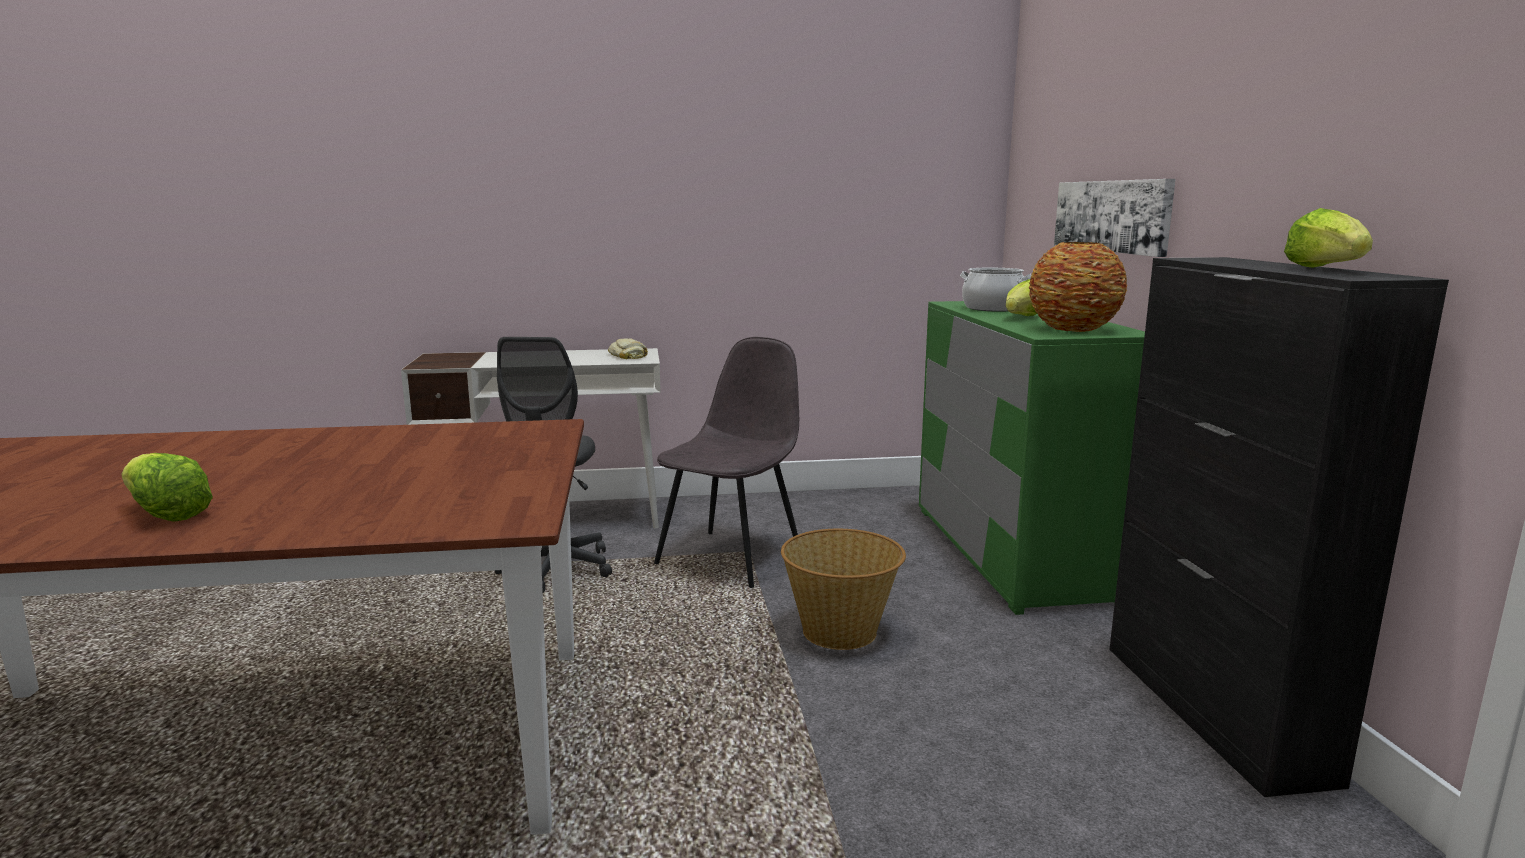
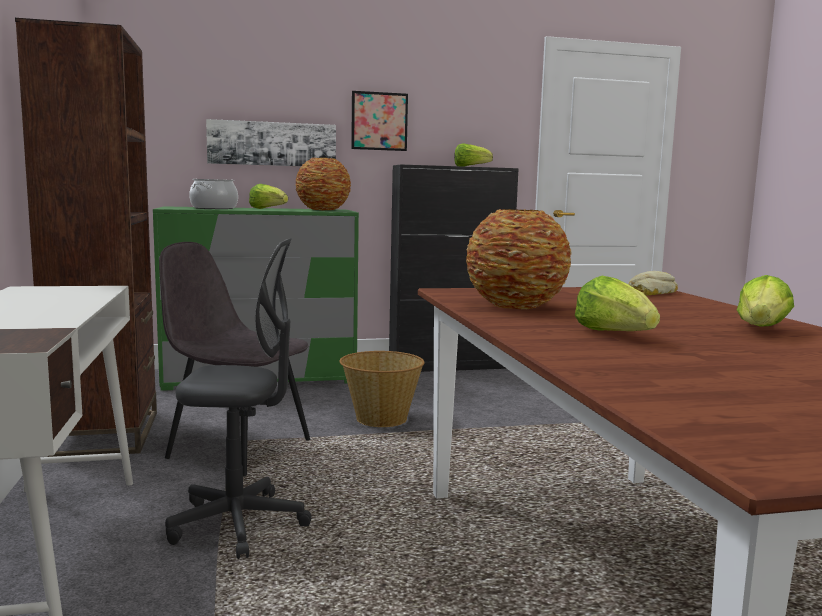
camera: 95 degrees left, 5 degrees down
bread [608,338,648,359] -> bread moved to [629,271,678,296]
none -> brown bookcase [15,18,157,457]
none -> picture [351,91,408,151]
none -> vase [466,209,572,310]
none -> lettuce [575,276,660,331]

